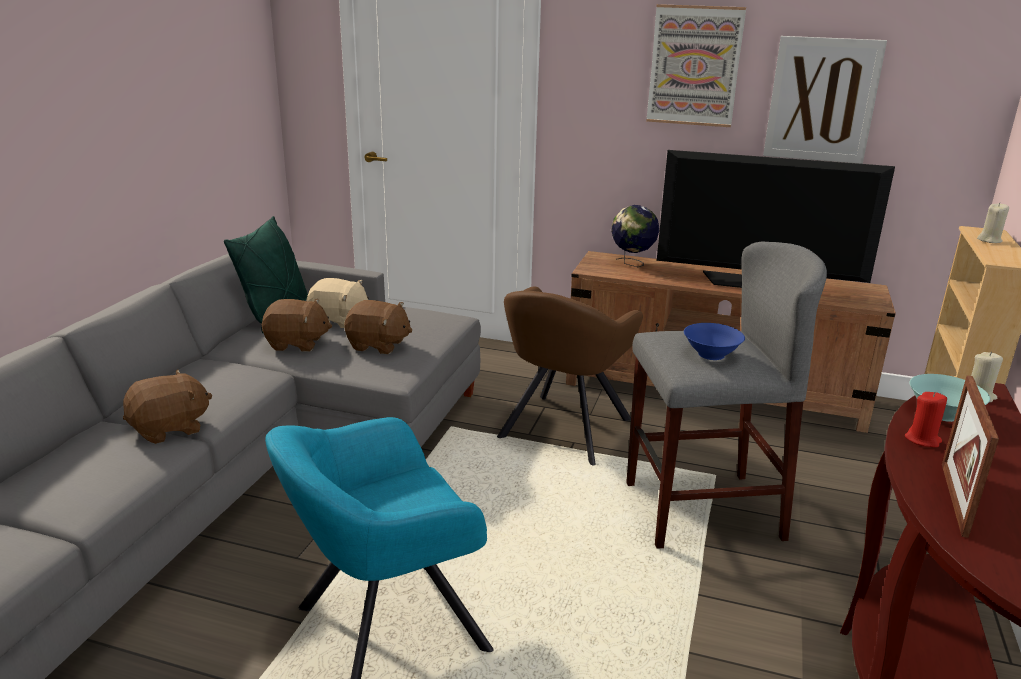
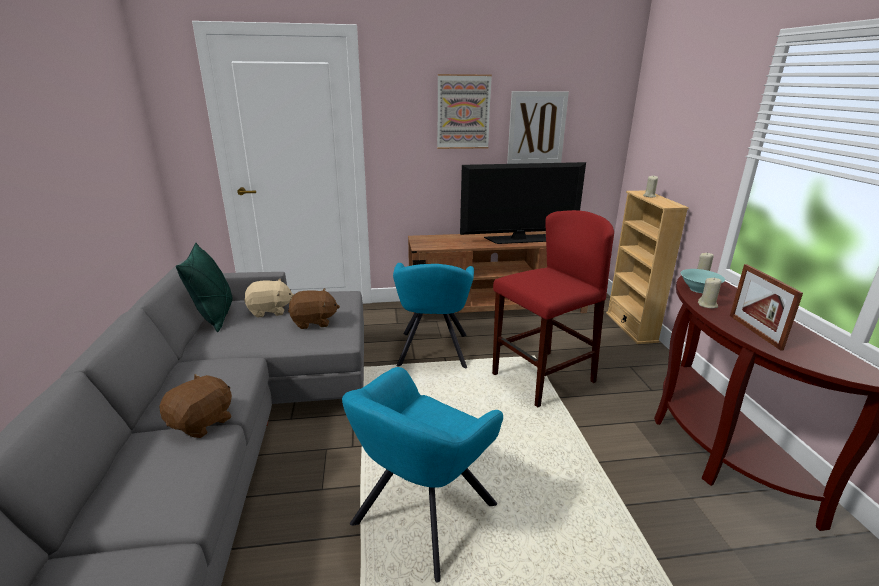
camera: 25 degrees left, 0 degrees up
brown plush toy [262,299,332,352] -> none
brown armchair [497,286,643,465] -> turquoise armchair [393,263,474,368]
globe [611,205,659,267] -> none
grey stool [626,241,827,549] -> red stool [492,210,614,407]
blue bowl [684,323,745,360] -> none
red candle [905,392,947,448] -> beige candle [698,277,721,308]

